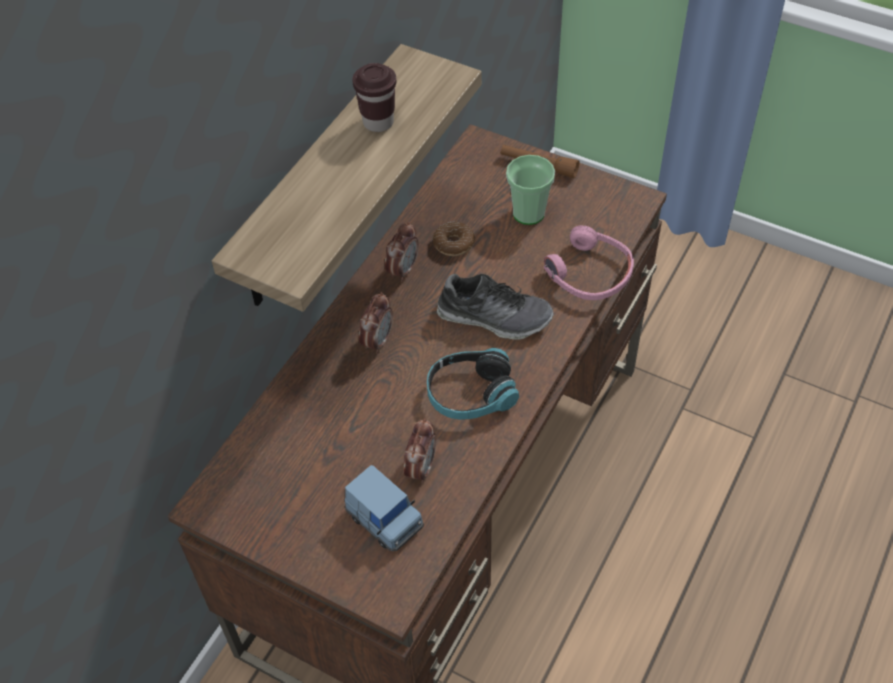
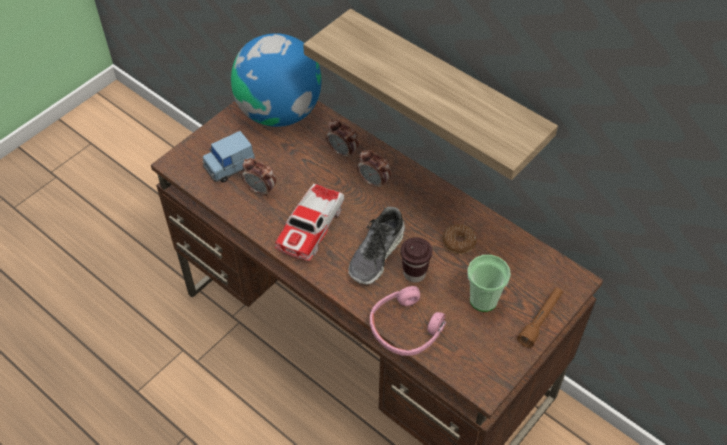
camera: 100 degrees right, 0 degrees up
brown cup [352,63,397,132] -> brown cup moved to [401,237,432,283]
alarm clock [385,222,419,282] -> alarm clock moved to [326,119,359,160]
headphones [427,348,519,420] -> toy car [275,184,344,261]
none -> globe [231,33,321,127]

